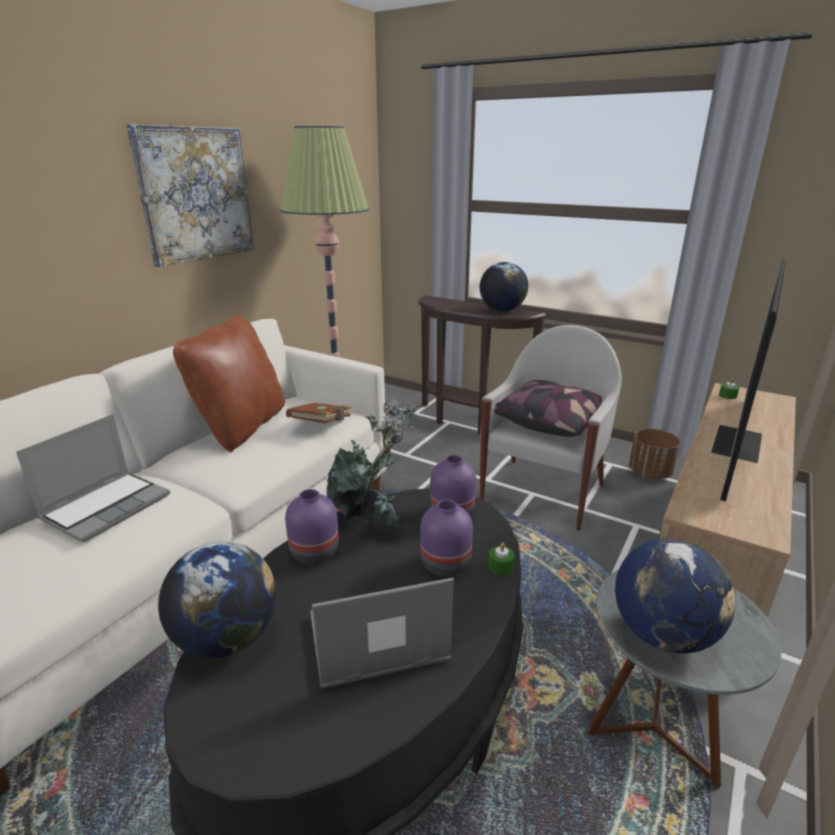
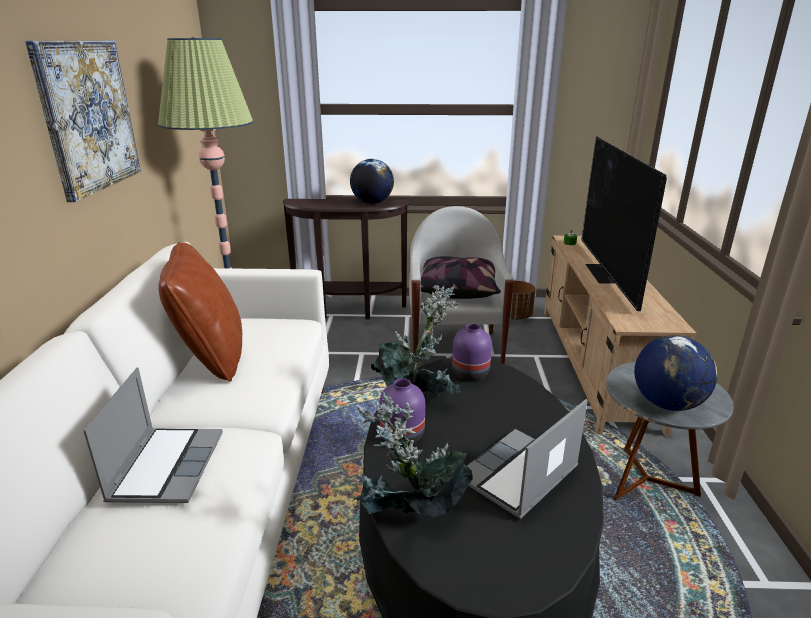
camera: 30 degrees left, 0 degrees up
globe [158,541,276,658] -> potted plant [354,392,473,517]
brown book [286,403,351,423] -> none
purple vase [420,499,473,577] -> none
green candle [488,542,515,576] -> none

